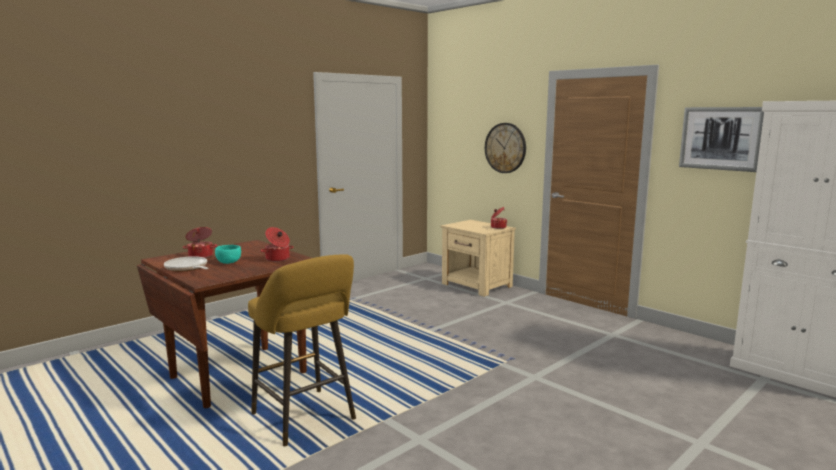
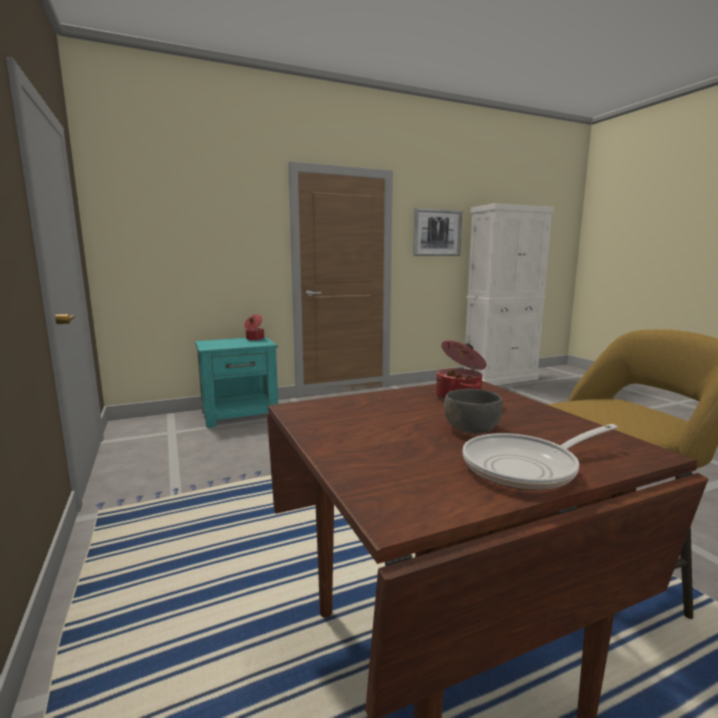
camera: 70 degrees left, 0 degrees up
cooking pot [183,227,218,258] -> none
turquoise bowl [215,245,241,264] -> grey bowl [444,389,503,434]
beige nightstand [440,220,516,297] -> turquoise nightstand [195,336,278,428]
wall clock [485,123,526,173] -> none

